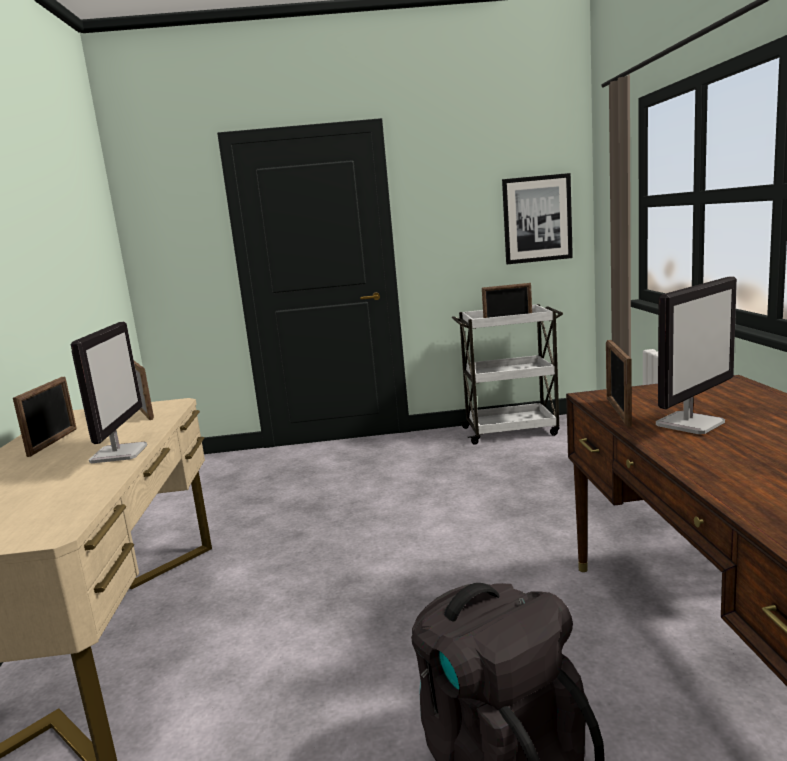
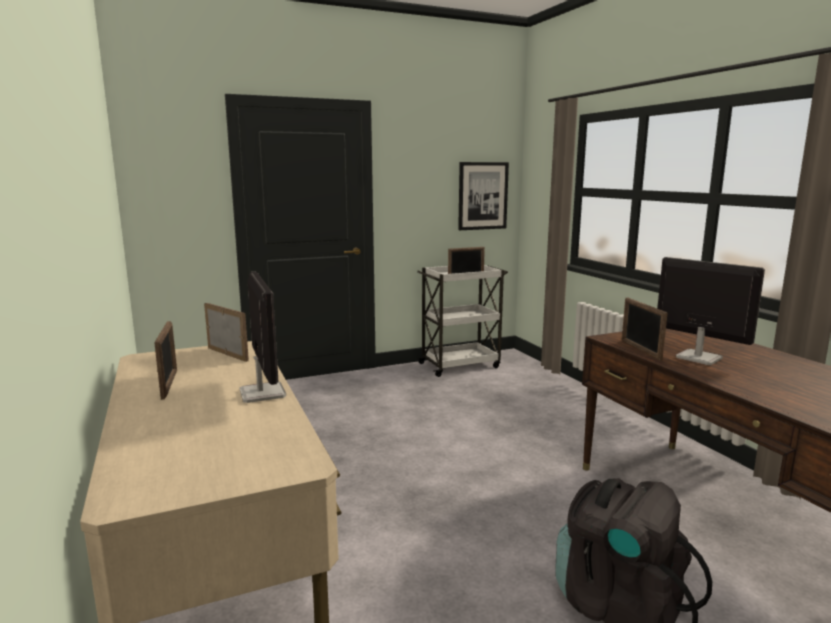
camera: 20 degrees left, 0 degrees up
monitor [656,276,737,434] -> monitor turned 75 degrees counterclockwise [657,257,765,365]

